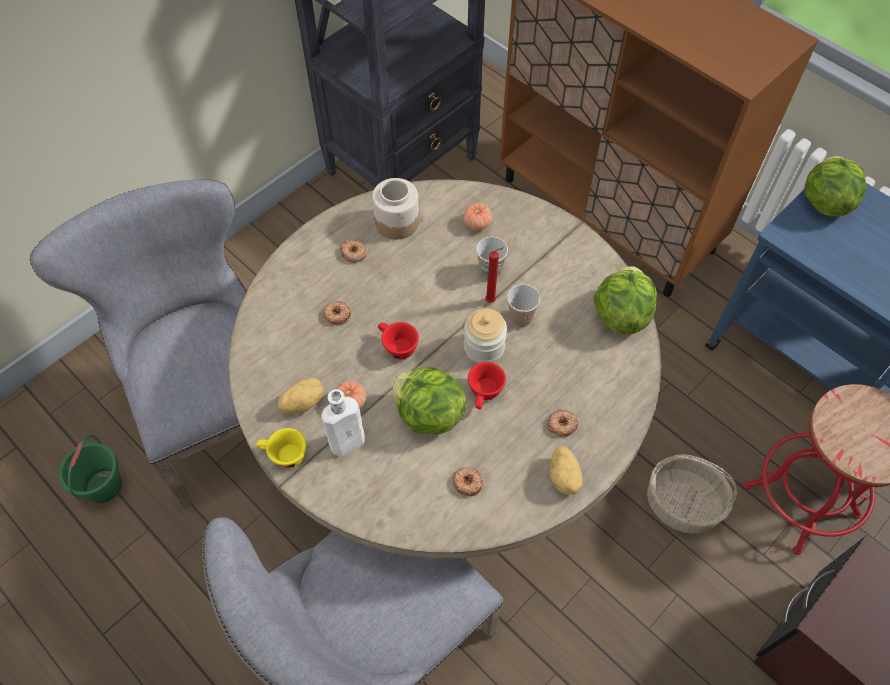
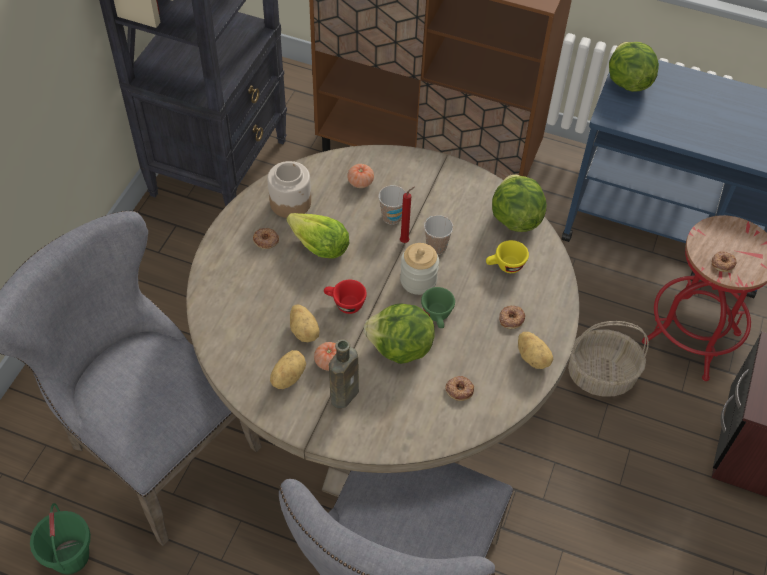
camera: 25 degrees left, 5 degrees down
yellow cup [256,428,306,468] -> yellow cup moved to [486,240,529,273]
white bottle [321,389,365,457] -> brown bottle [329,339,359,408]
donut [322,301,351,326] -> donut moved to [711,252,737,272]
red cup [468,362,506,409] -> green cup [421,287,455,328]
none -> lettuce [287,213,349,259]
none -> potato [290,304,319,342]

